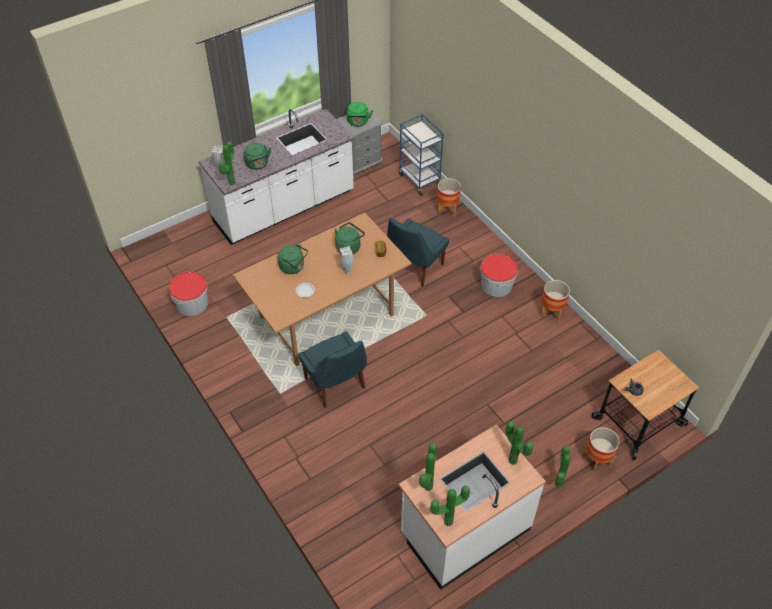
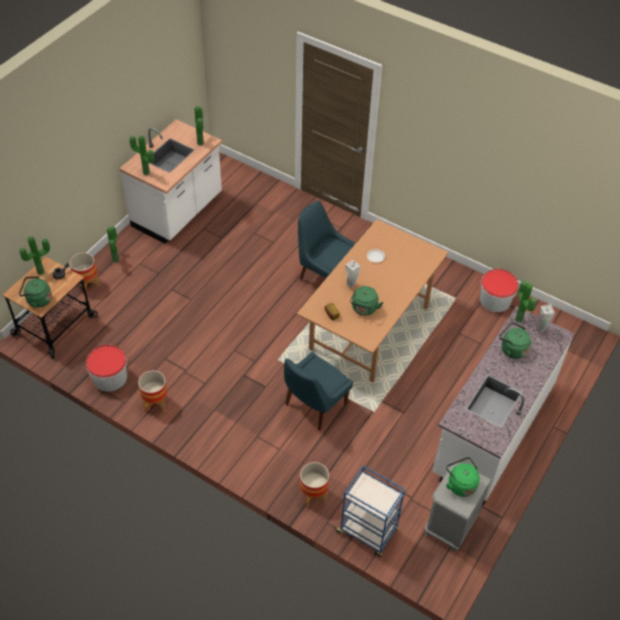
camera: 155 degrees right, 0 degrees up
green kettle [278,244,308,274] -> green kettle moved to [19,276,52,308]
blue chair [387,218,449,287] -> blue chair turned 150 degrees counterclockwise [284,352,353,430]
potted plant [430,486,470,526] -> potted plant moved to [20,237,50,275]
bucket [480,253,518,297] -> bucket moved to [86,345,127,392]

